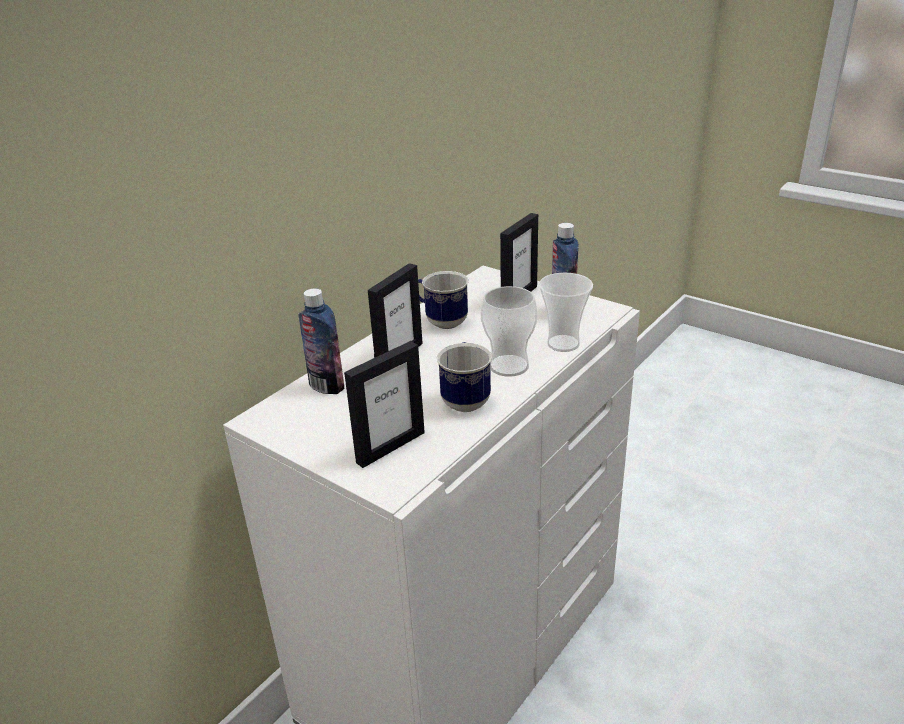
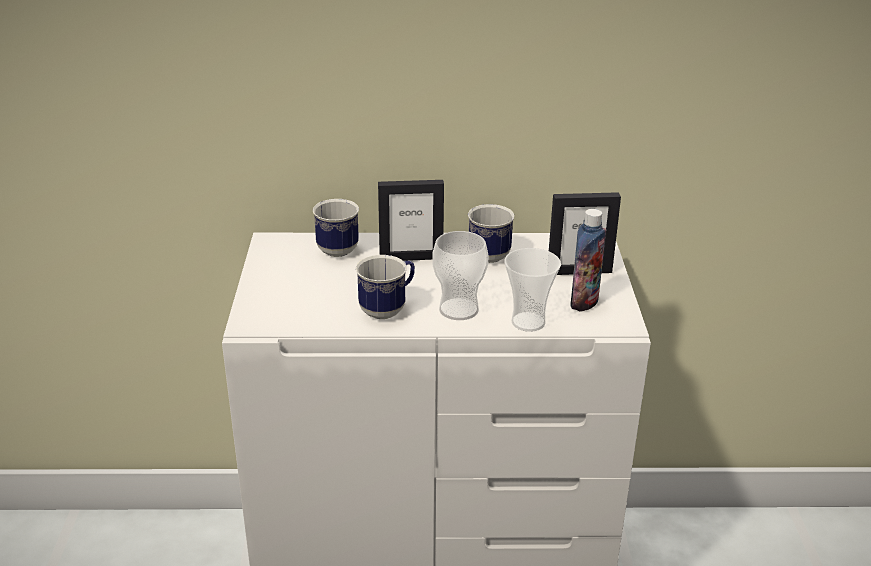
camera: 50 degrees right, 0 degrees up
bottle [298,288,344,394] -> mug [313,199,359,257]
picture frame [344,341,425,468] -> none

